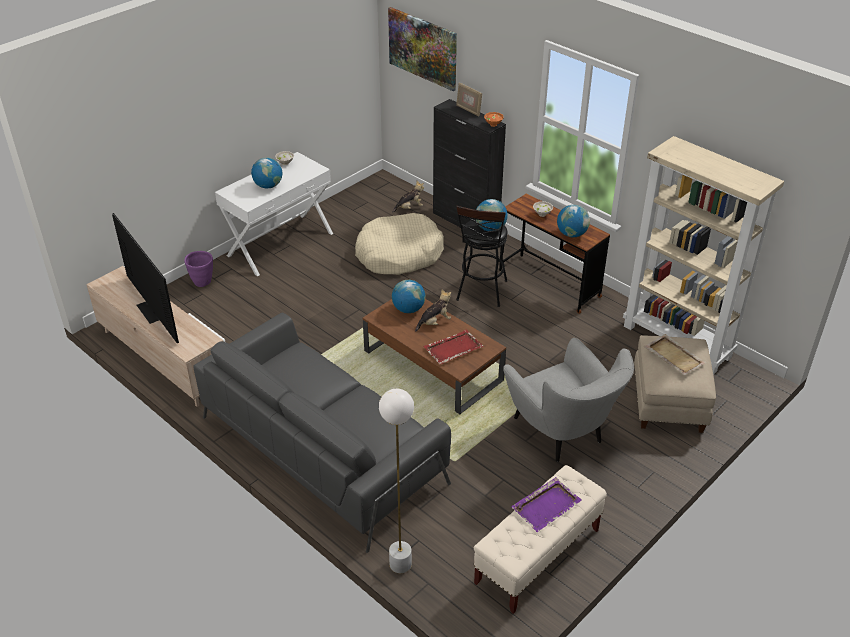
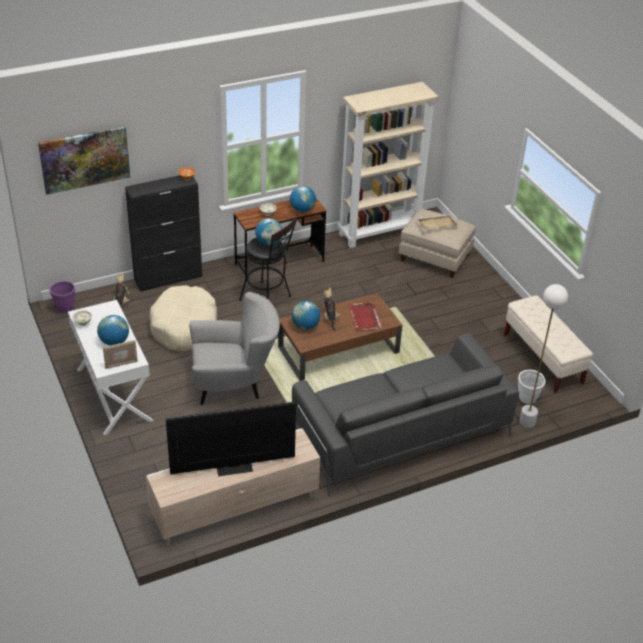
camera: 70 degrees left, 0 degrees up
purple planter [184,251,213,287] -> purple planter moved to [50,281,75,313]
picture frame [456,83,482,117] -> picture frame moved to [103,340,138,369]
grey armchair [503,338,634,462] -> grey armchair moved to [189,292,280,405]
purple tray [511,477,582,532] -> none
none -> white planter [518,370,545,404]

